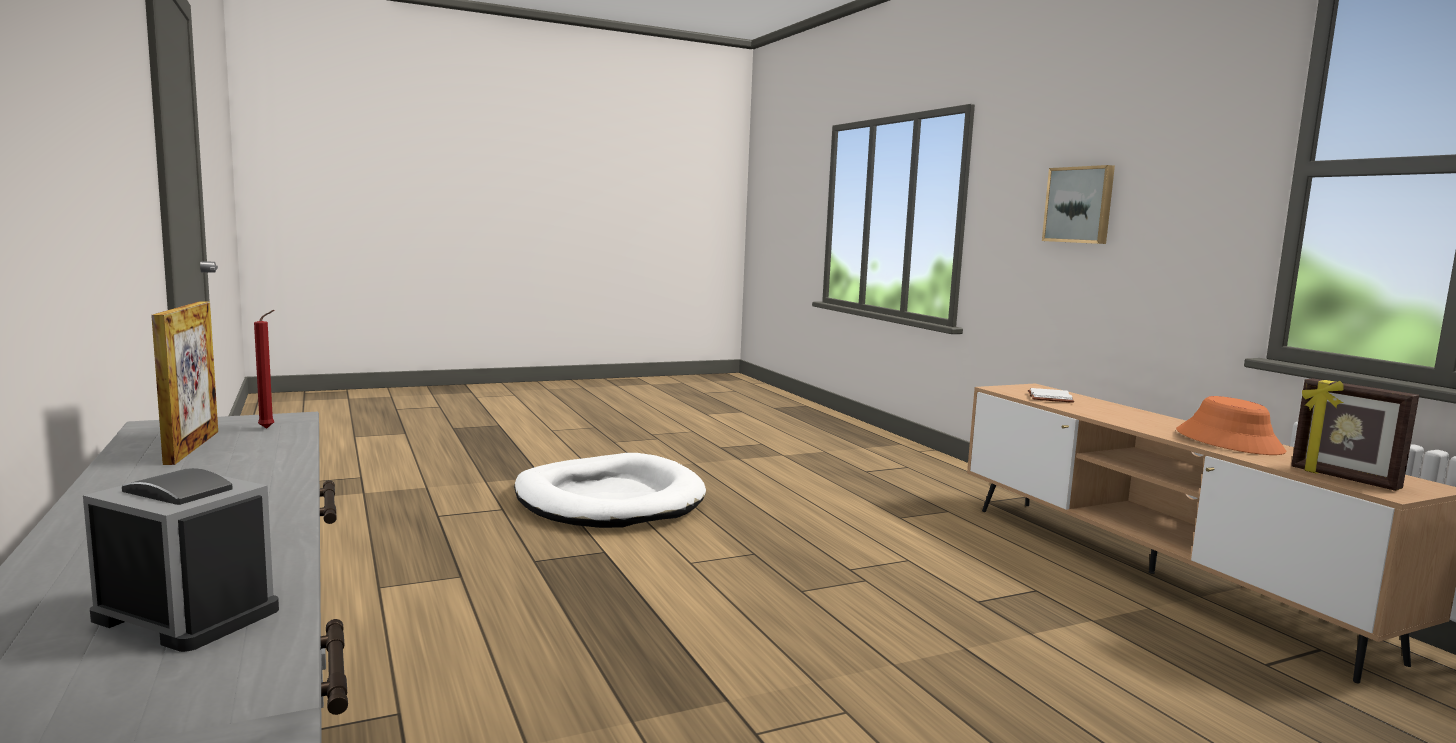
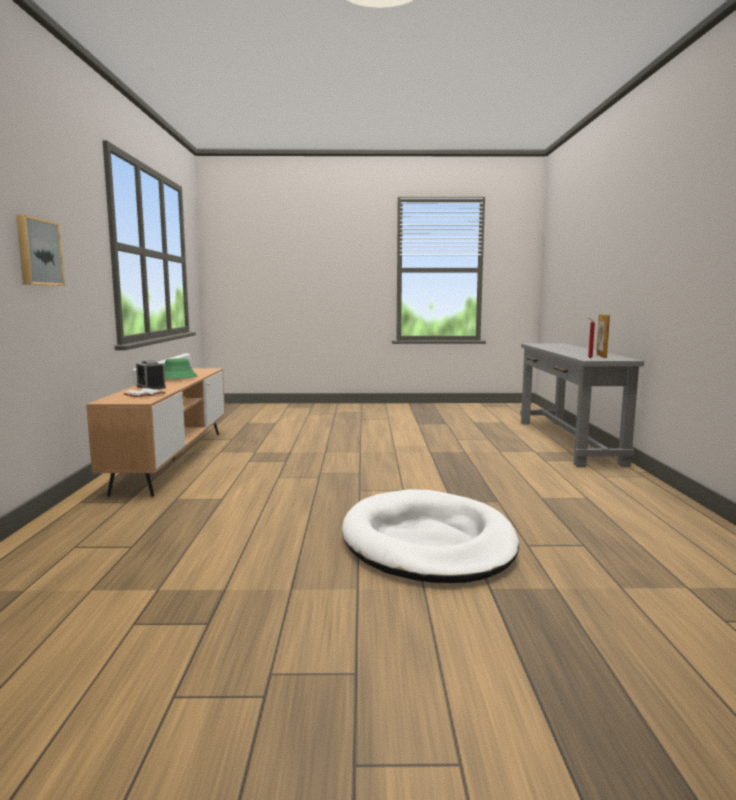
camera: 155 degrees left, 0 degrees up
alarm clock [83,468,279,652] -> alarm clock moved to [136,360,166,389]
orange hat [1176,396,1287,455] -> green hat [164,358,197,379]
picture frame [1291,378,1419,491] -> none

